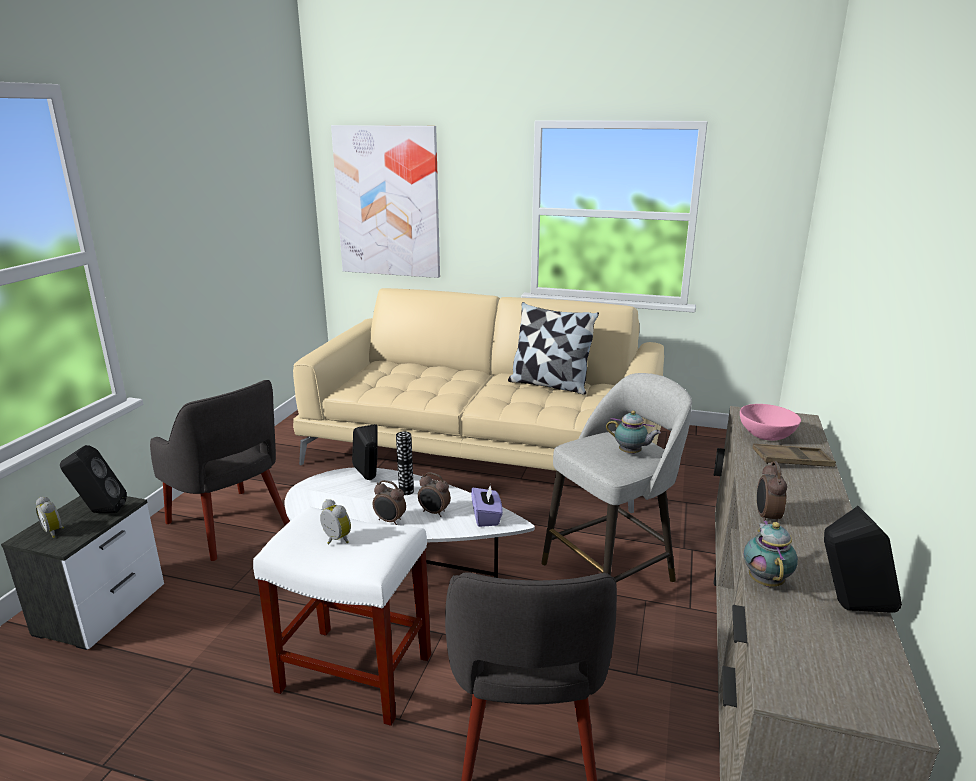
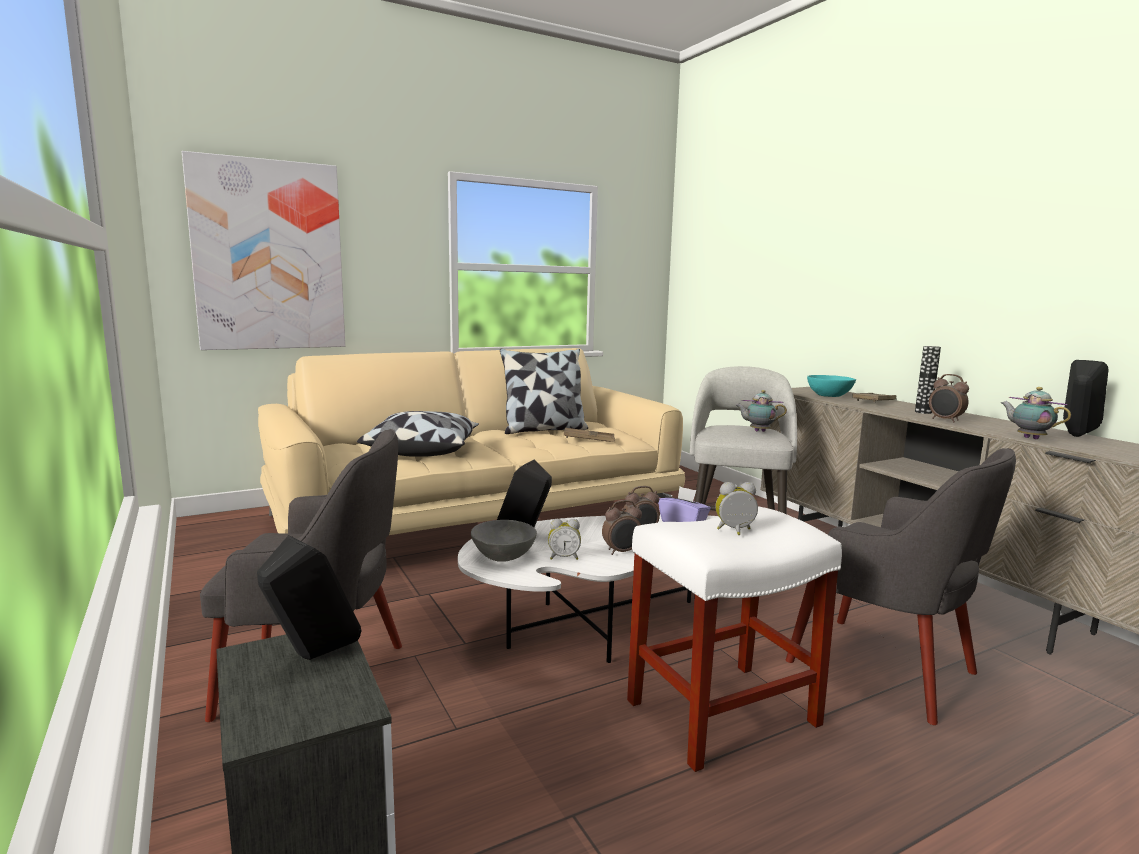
camera: 45 degrees left, 10 degrees down
alarm clock [36,497,64,538] -> alarm clock moved to [548,519,581,560]
vase [396,431,414,495] -> vase moved to [915,346,941,414]
teapot [606,411,661,454] -> teapot turned 150 degrees counterclockwise [735,390,787,432]
pink bowl [740,404,801,441] -> turquoise bowl [807,375,856,397]
none -> pillow [357,411,479,457]
none -> grey bowl [471,520,537,562]
none -> brown tray [564,428,615,442]

